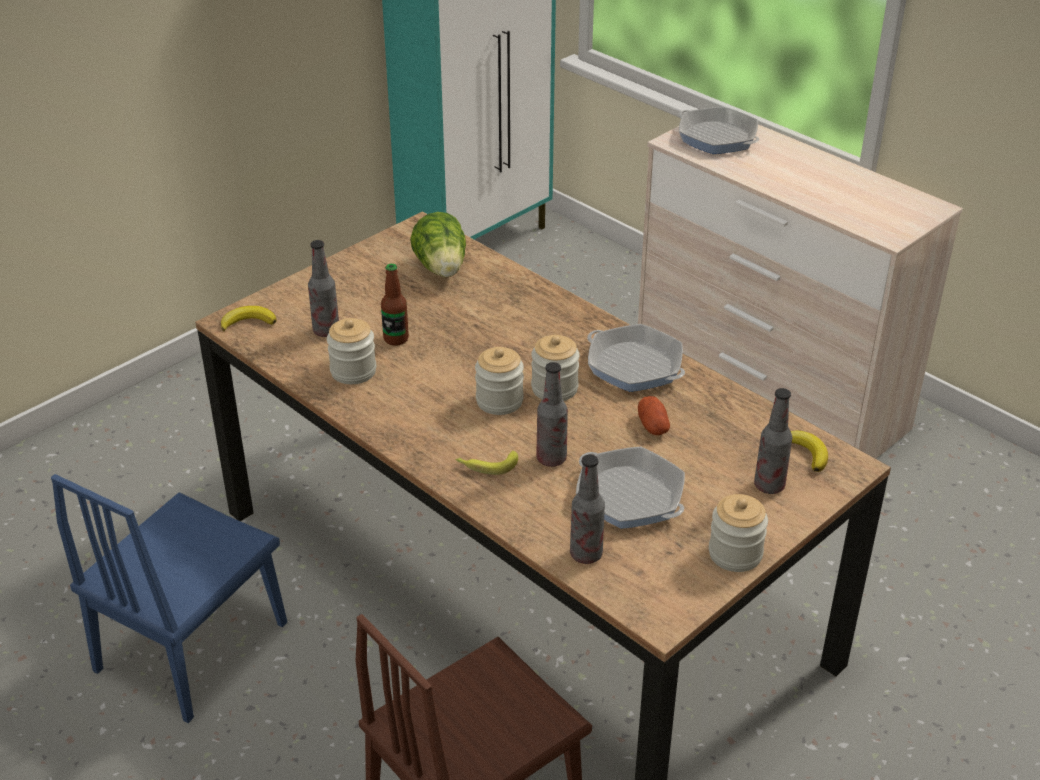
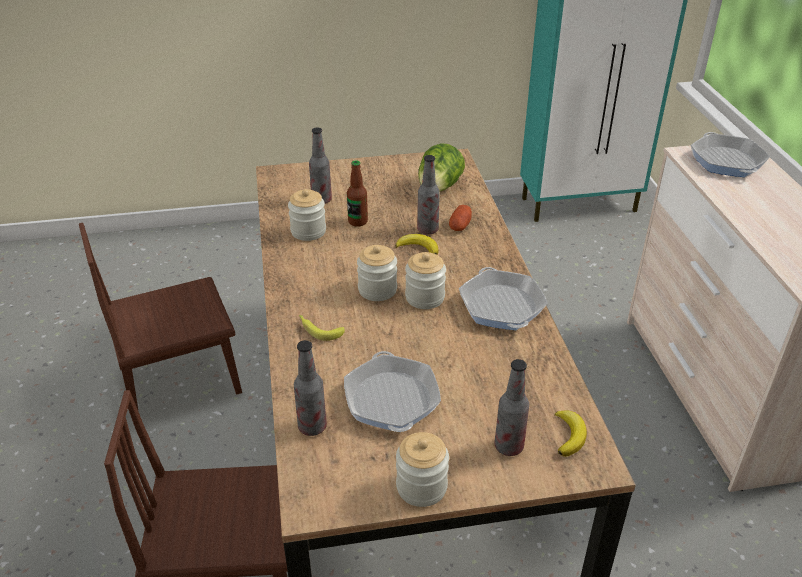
camera: 35 degrees right, 0 degrees up
blue chair [51,474,287,723] -> brown chair [79,223,242,412]
banana [221,306,277,331] -> banana moved to [395,234,439,255]
bottle [536,362,568,467] -> bottle moved to [417,155,440,235]
potato [638,396,670,435] -> potato moved to [449,205,472,231]

